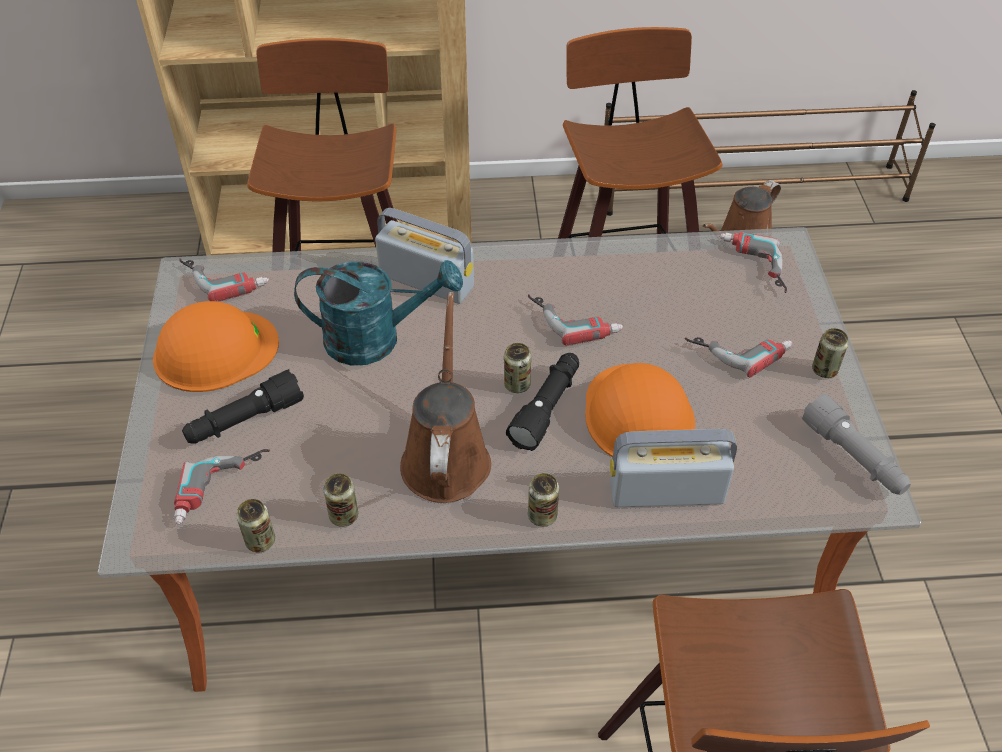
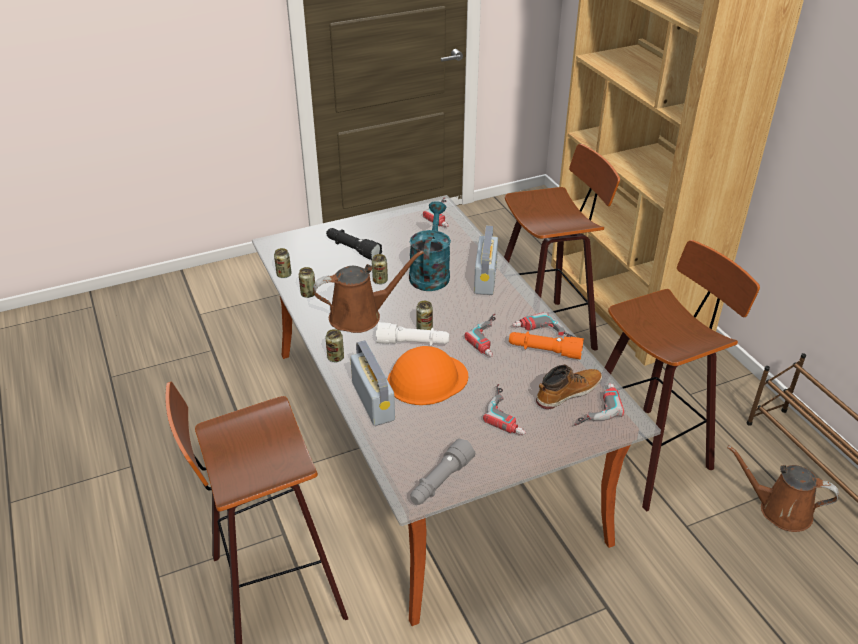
camera: 70 degrees right, 10 degrees down
orange hard hat [153,301,279,392] -> none
power drill [174,449,270,525] -> power drill moved to [512,312,574,337]
turquoise watering can [294,260,463,365] -> turquoise watering can turned 150 degrees counterclockwise [409,201,451,291]
black flashlight [506,353,579,451] -> white flashlight [376,322,449,346]
can [812,328,848,378] -> can moved to [372,254,388,284]
none -> orange flashlight [509,331,584,359]
none -> boot [536,364,602,409]

